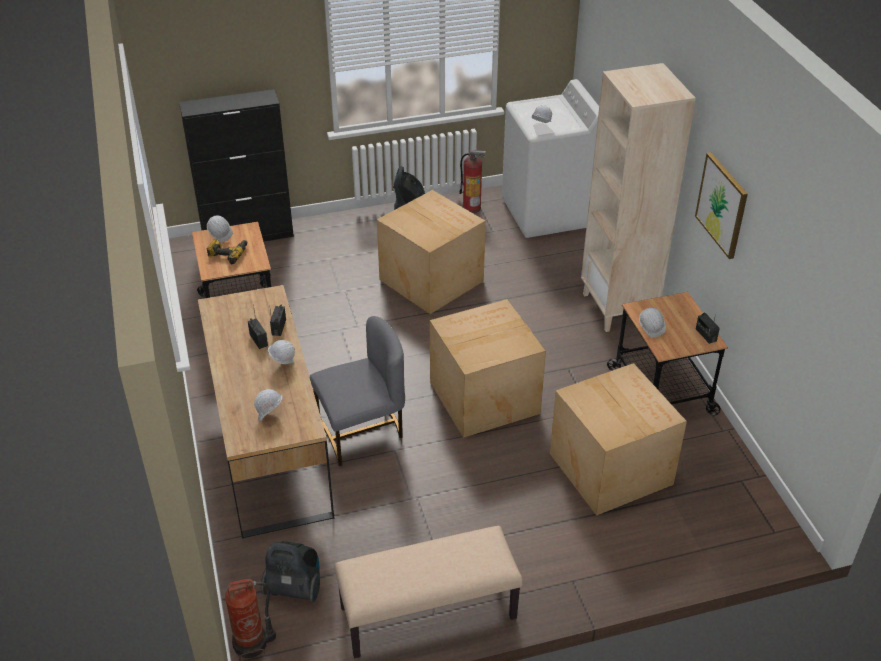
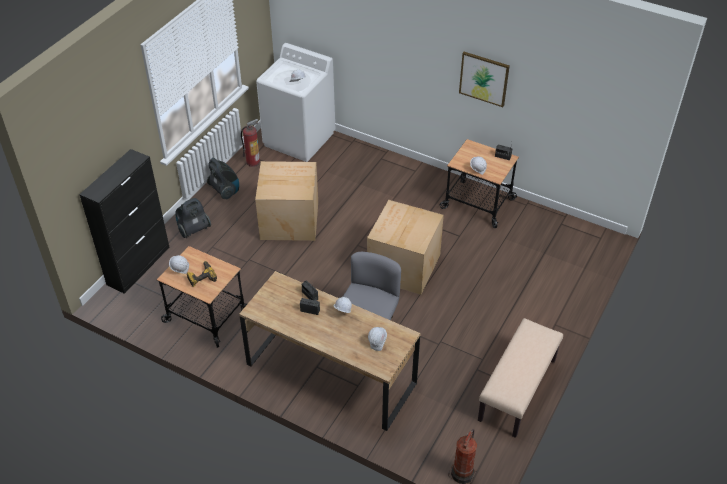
camera: 45 degrees left, 5 degrees up
vacuum cleaner [261,541,320,602] -> vacuum cleaner moved to [175,198,211,238]
cardboard box [550,363,687,516] -> none
beige bookcase [581,63,696,332] -> none

